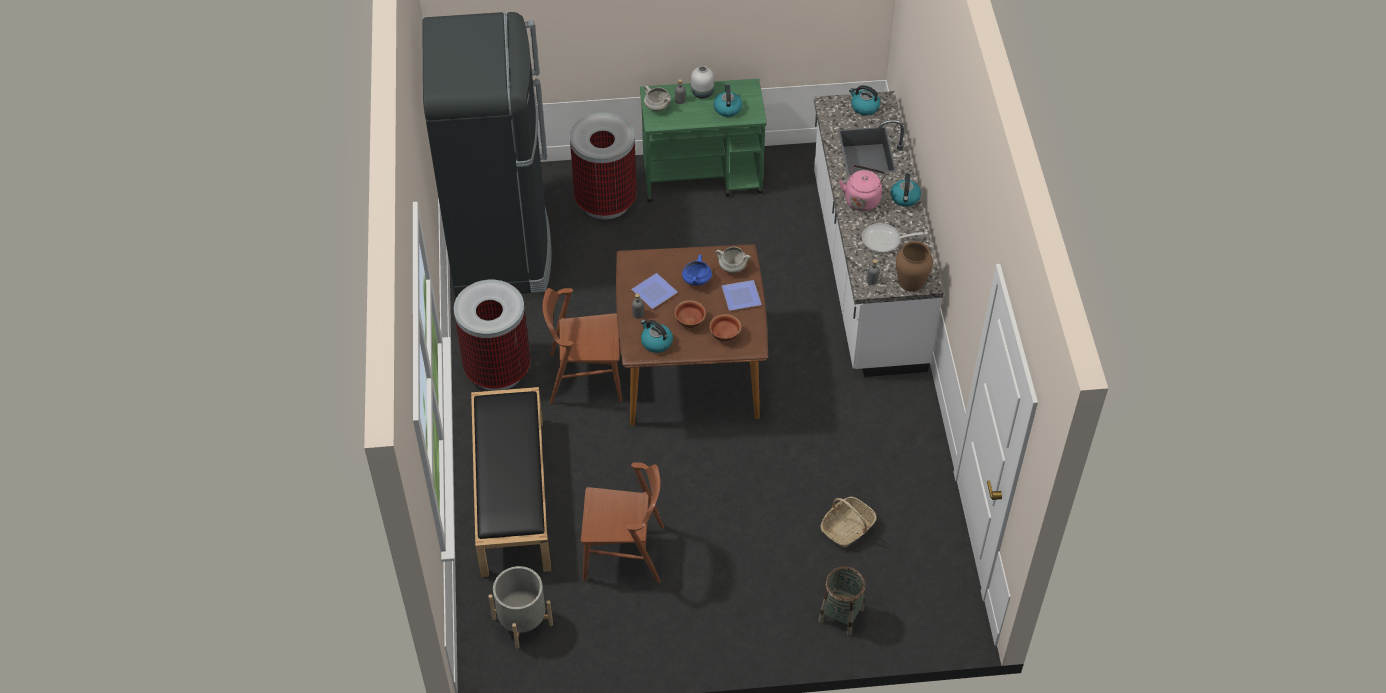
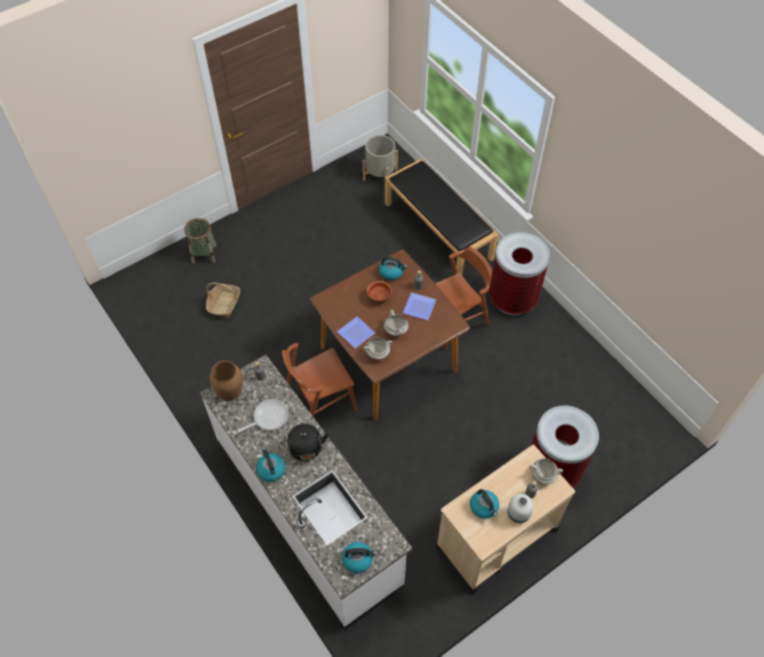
camera: 150 degrees right, 5 degrees up
black fridge [422,12,552,298] -> none
brown chair [581,462,664,583] -> brown chair moved to [282,343,357,416]
green cart [640,79,767,202] -> beige cart [436,445,575,593]
blue cooking pot [682,255,712,286] -> white cooking pot [384,310,409,336]
bowl [709,314,741,342] -> none
pink kettle [839,165,886,211] -> black kettle [287,423,328,461]

